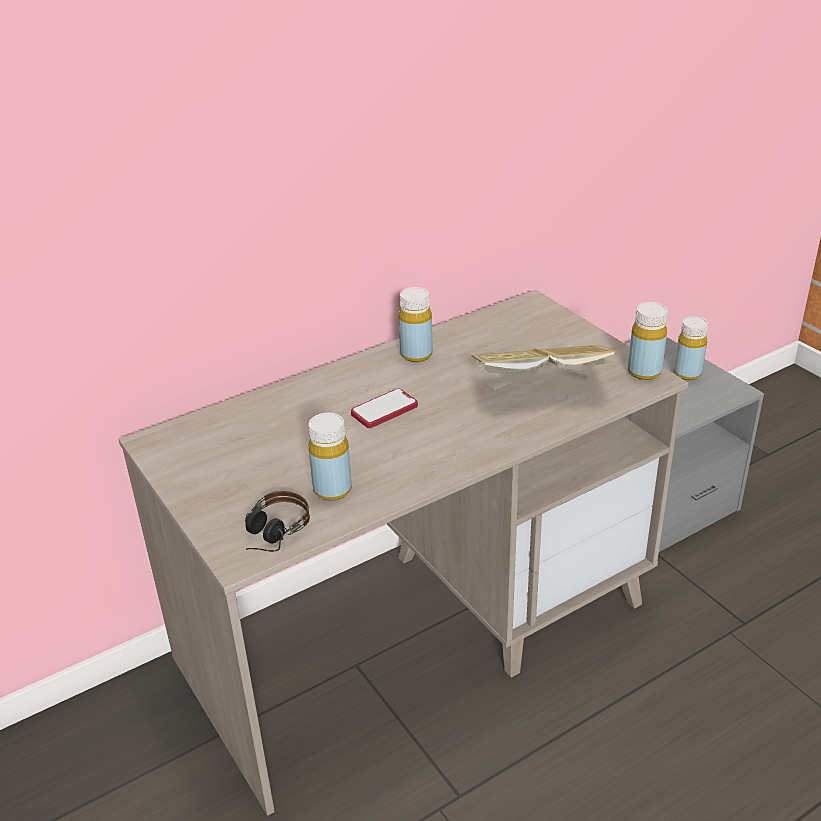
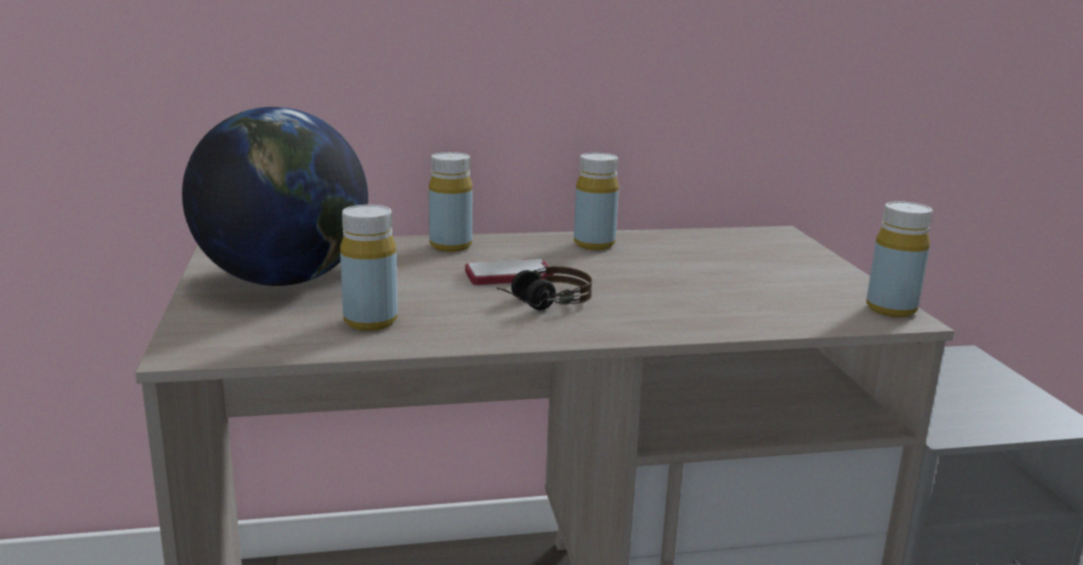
camera: 20 degrees right, 15 degrees down
headphones [245,491,310,552] -> headphones moved to [496,266,592,310]
book [471,345,618,390] -> none
yellow bottle [674,316,708,380] -> yellow bottle moved to [429,152,472,252]
none -> globe [182,107,368,286]

